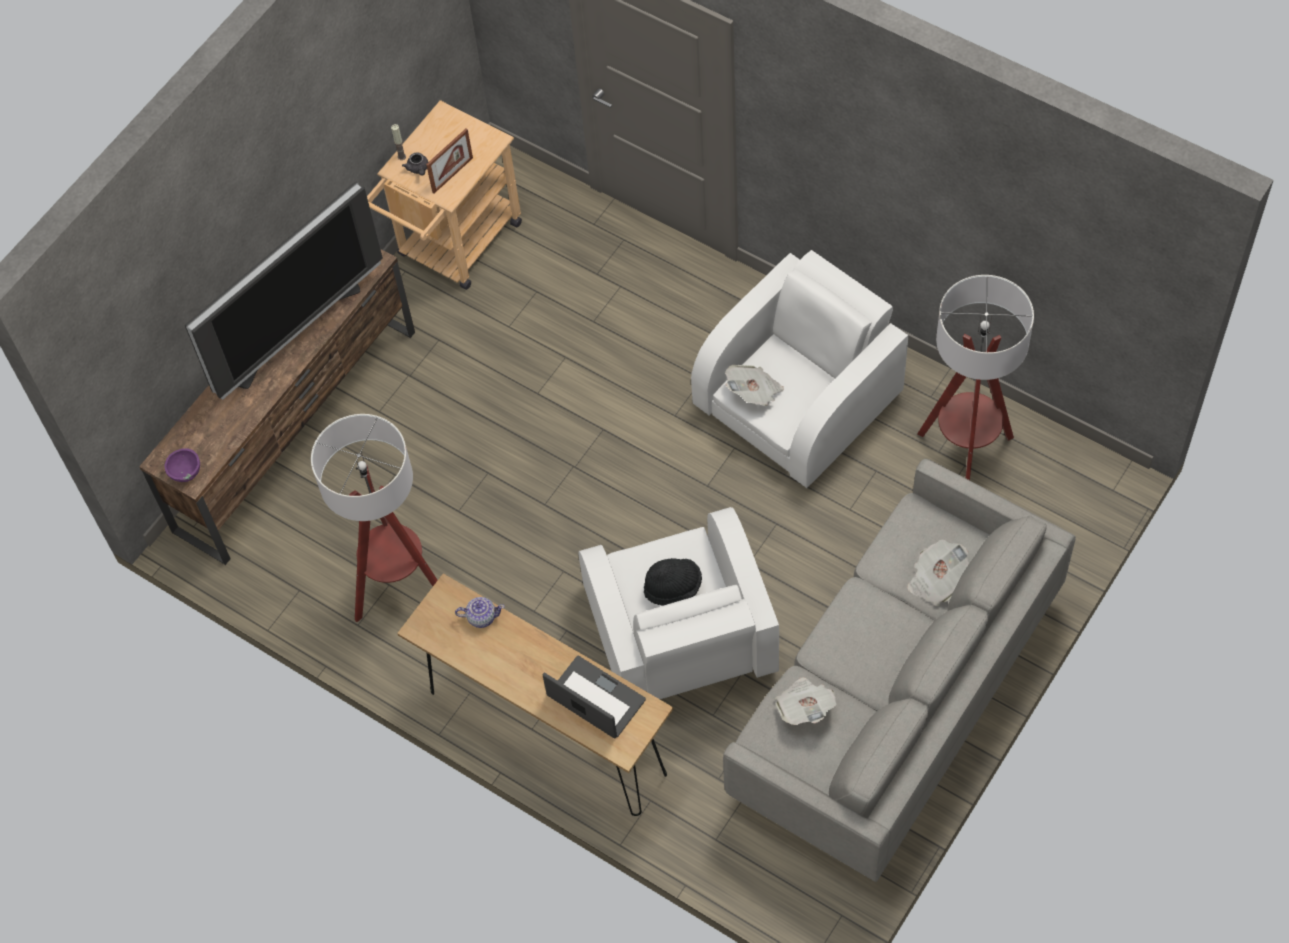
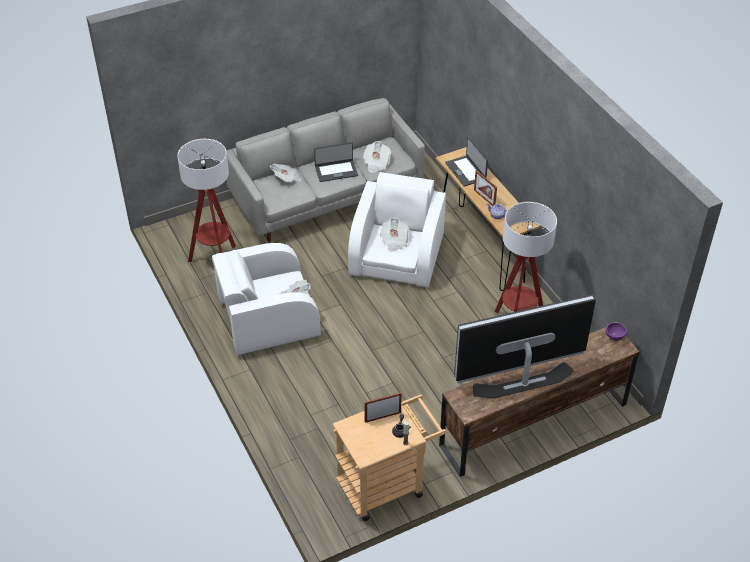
camera: 155 degrees left, 15 degrees down
black hat [644,558,702,606] -> newspaper [380,218,409,252]
none -> laptop [314,142,358,182]
none -> picture frame [474,170,497,206]

